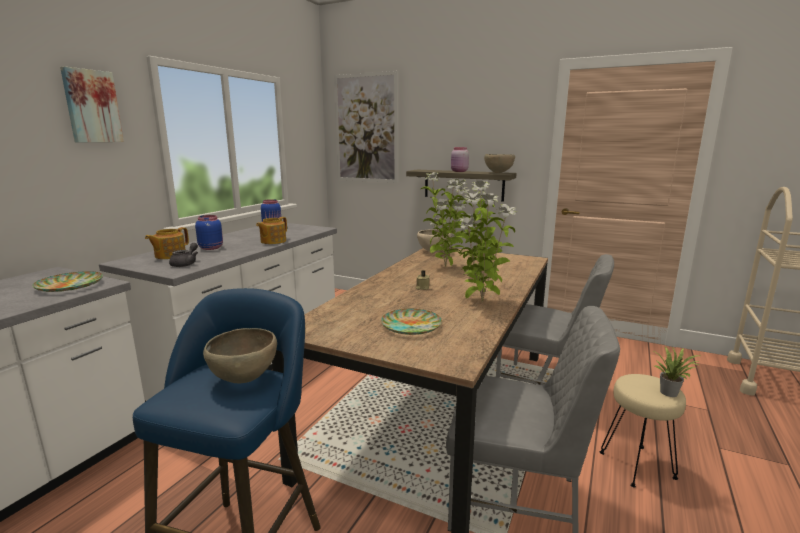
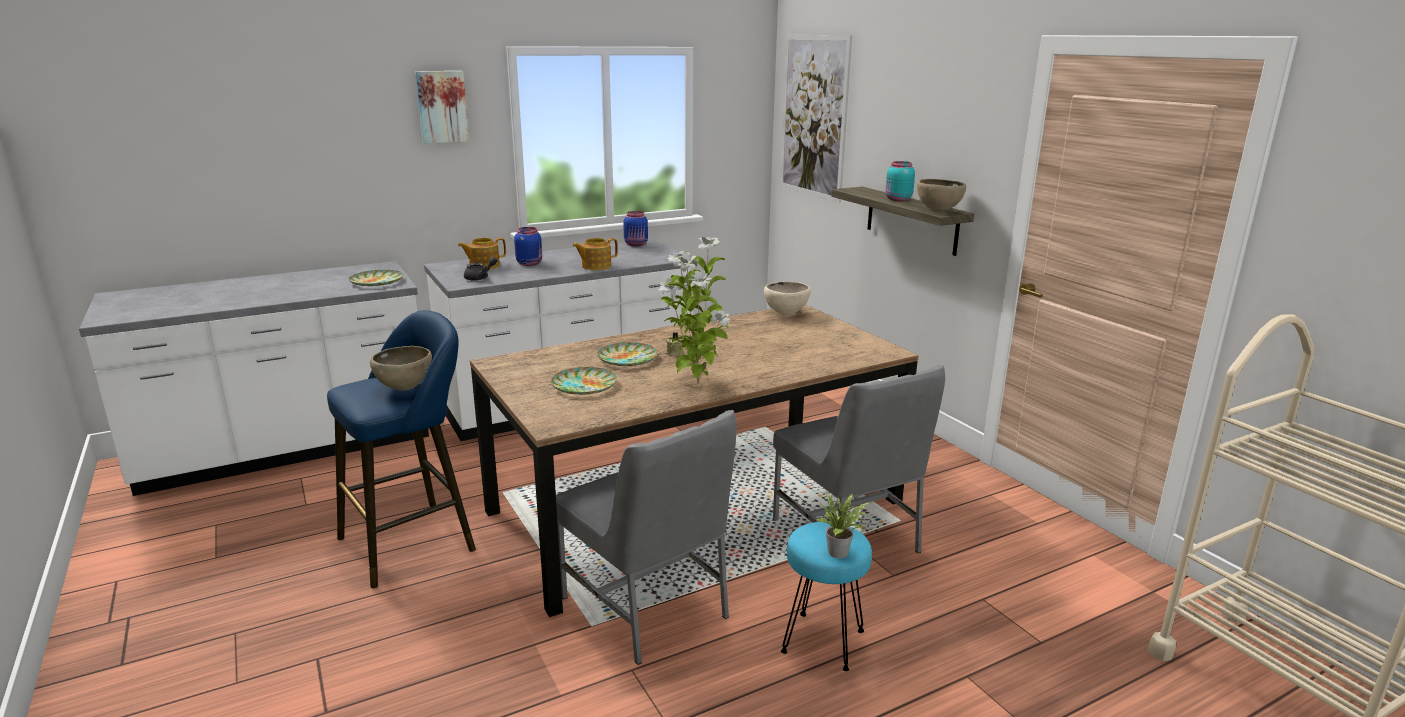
camera: 35 degrees right, 5 degrees up
potted plant [421,172,473,267] -> none
pink jar [451,147,469,172] -> turquoise jar [885,161,915,201]
beige stool [600,374,686,488] -> turquoise stool [781,522,872,671]
none -> plate [597,342,658,366]

